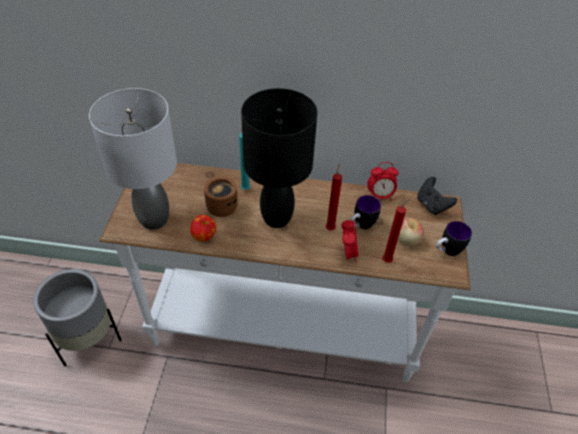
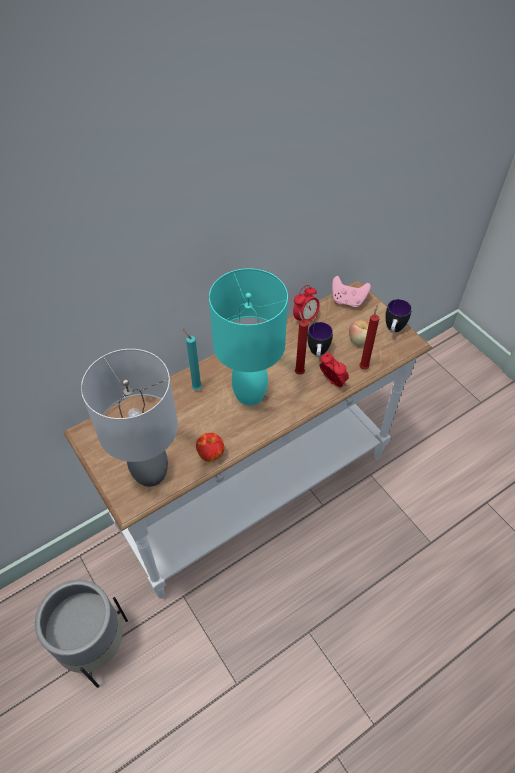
camera: 40 degrees left, 5 degrees up
brown mug [204,176,238,217] -> none
black table lamp [241,88,318,228] -> turquoise table lamp [209,268,288,406]
black game controller [417,177,457,215] -> pink game controller [332,276,371,307]

